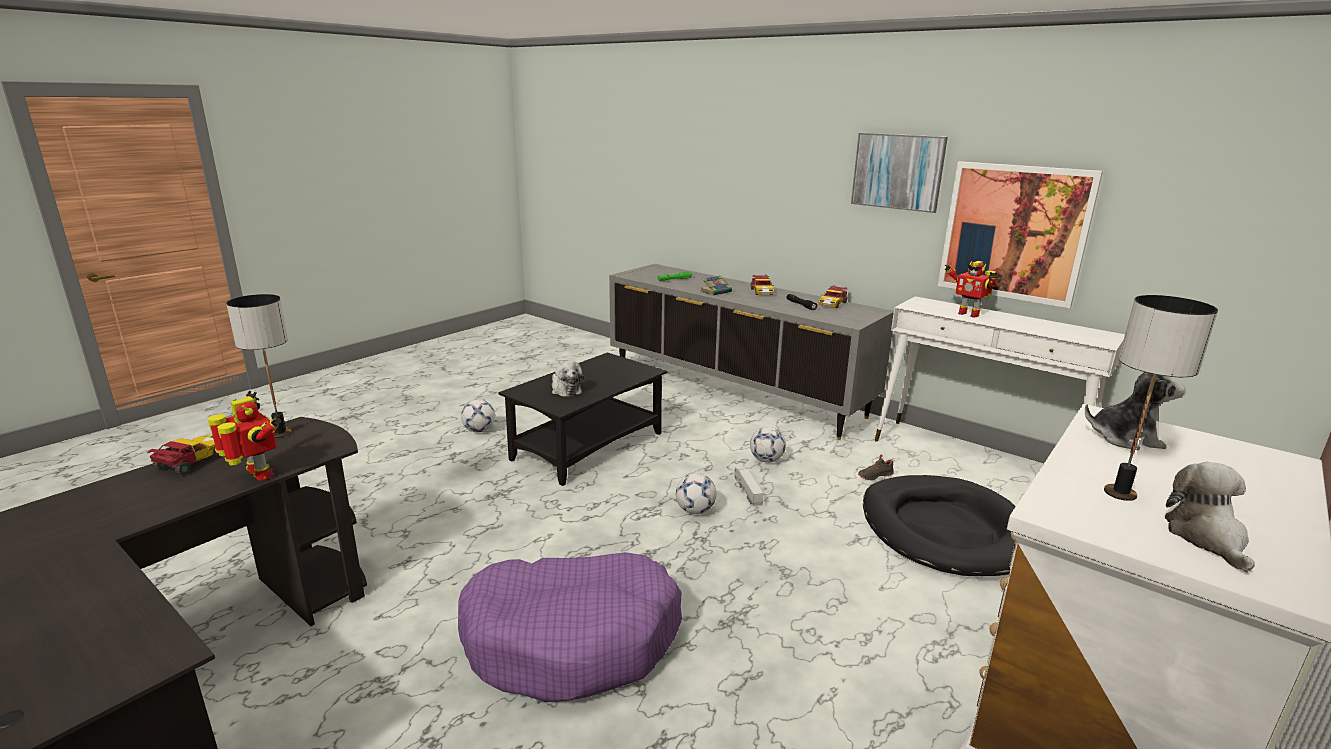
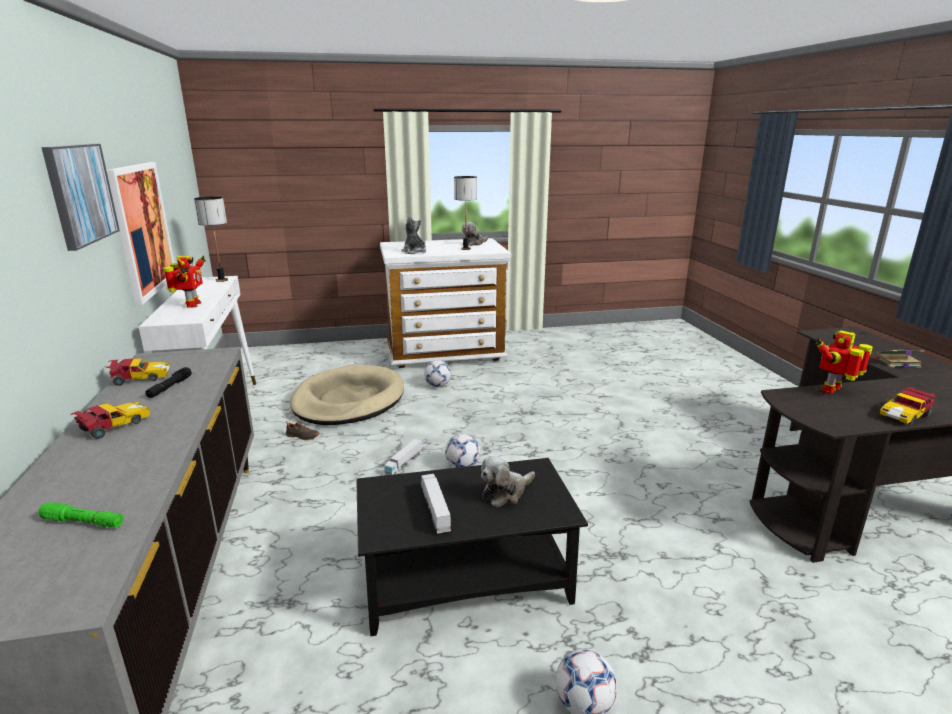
camera: 140 degrees left, 0 degrees up
toy robot [208,391,282,481] -> toy robot turned 60 degrees clockwise [815,330,873,394]
table lamp [226,294,292,438] -> table lamp moved to [194,196,228,282]
purple dog bed [458,552,682,702] -> none
plush toy [552,361,584,397] -> plush toy turned 135 degrees counterclockwise [481,456,535,507]
book [700,275,733,296] -> book moved to [874,349,925,368]
football [750,427,786,463] -> football moved to [424,360,451,387]
black dog bed [863,475,1016,576] -> beige dog bed [290,365,404,425]
none -> toy truck [421,474,451,534]

